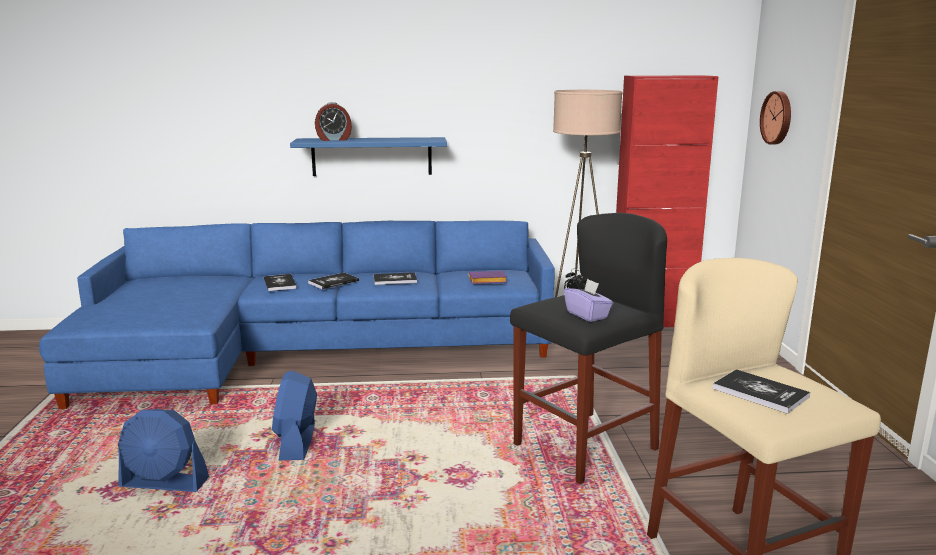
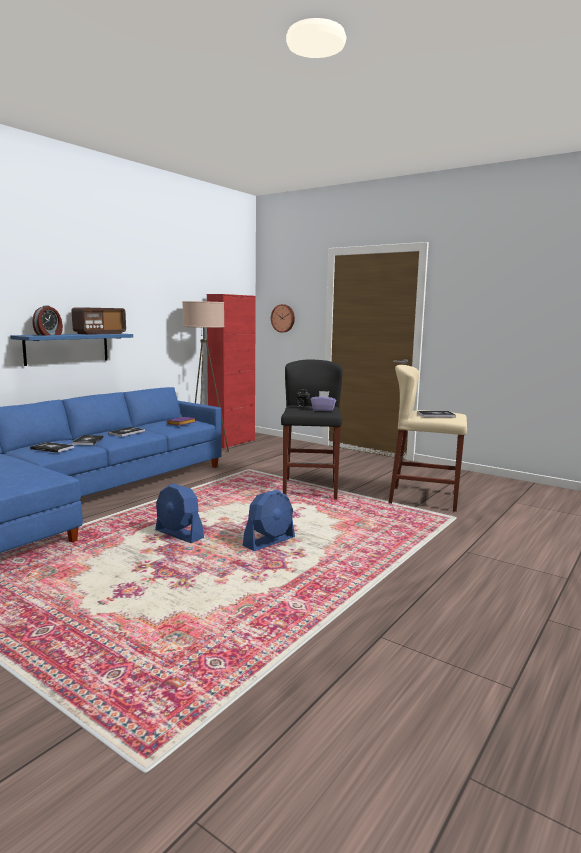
camera: 50 degrees left, 5 degrees down
blue fan [118,409,209,492] -> blue fan moved to [243,490,295,551]
none -> radio [71,307,126,335]

